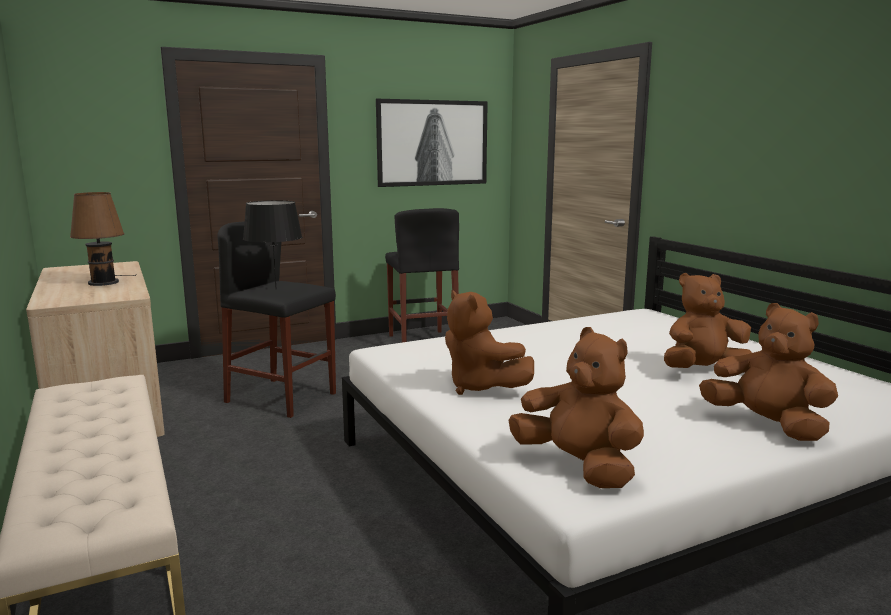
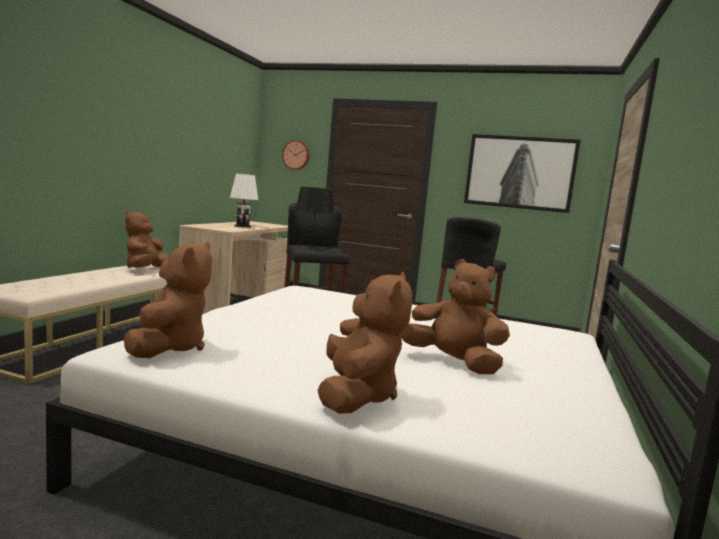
camera: 45 degrees right, 5 degrees down
brown table lamp [70,192,137,286] -> white table lamp [230,173,264,228]
brown plush toy [445,290,534,395] -> brown plush toy moved to [125,211,169,268]
none -> wall clock [282,140,310,170]

